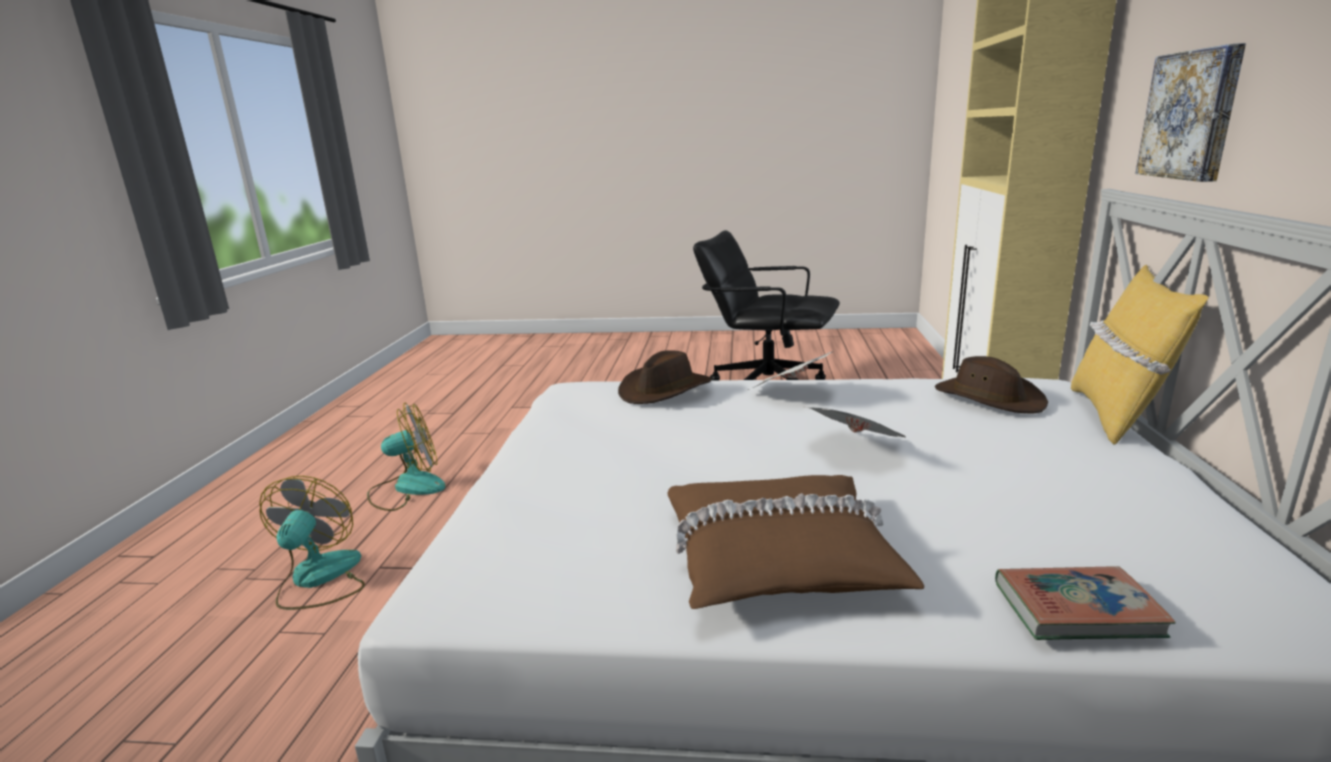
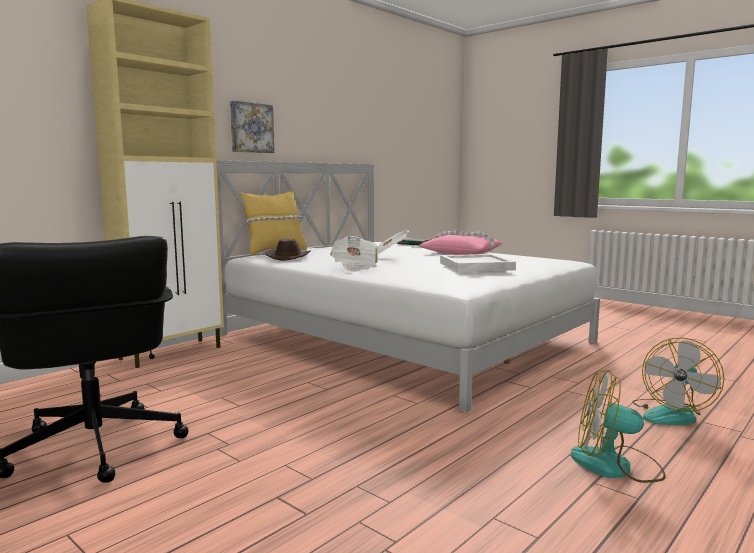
camera: 145 degrees left, 10 degrees down
brown hat [618,351,711,404] -> none
brown pillow [668,475,924,609] -> pink pillow [419,231,503,255]
none -> white tray [440,254,516,272]

